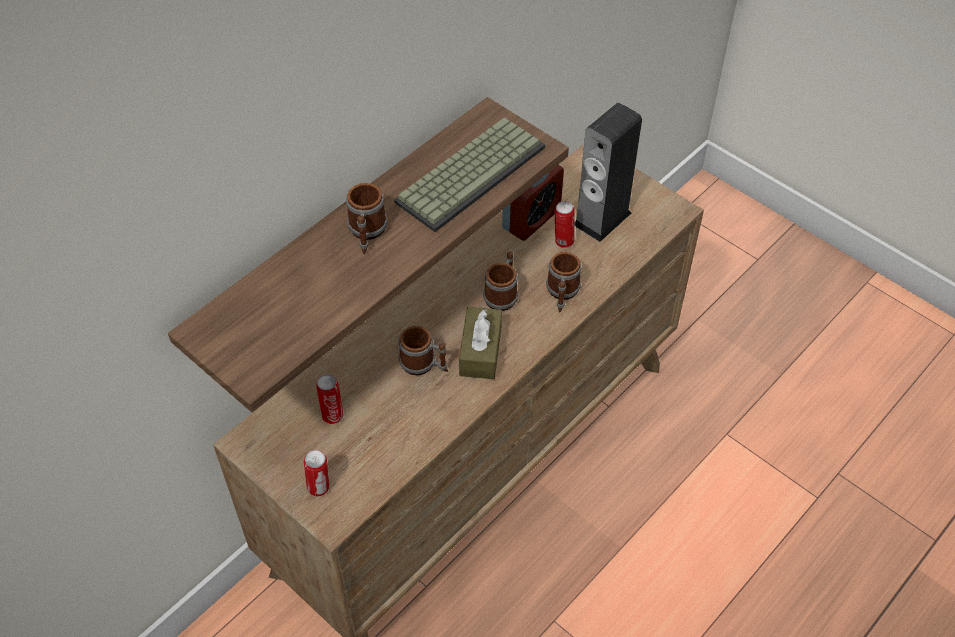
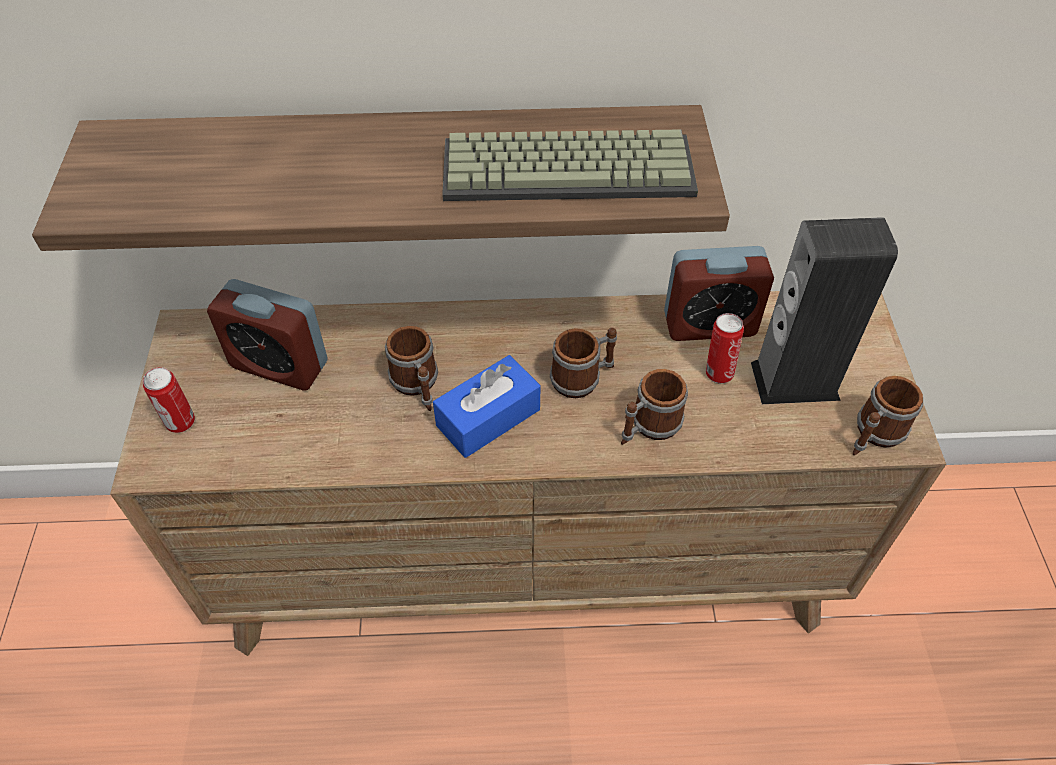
camera: 45 degrees right, 0 degrees up
can [316,374,343,424] -> alarm clock [207,279,328,391]
mug [346,183,388,254] -> mug moved to [853,376,923,455]
brown tissue box [459,307,502,379] -> blue tissue box [433,355,541,458]

